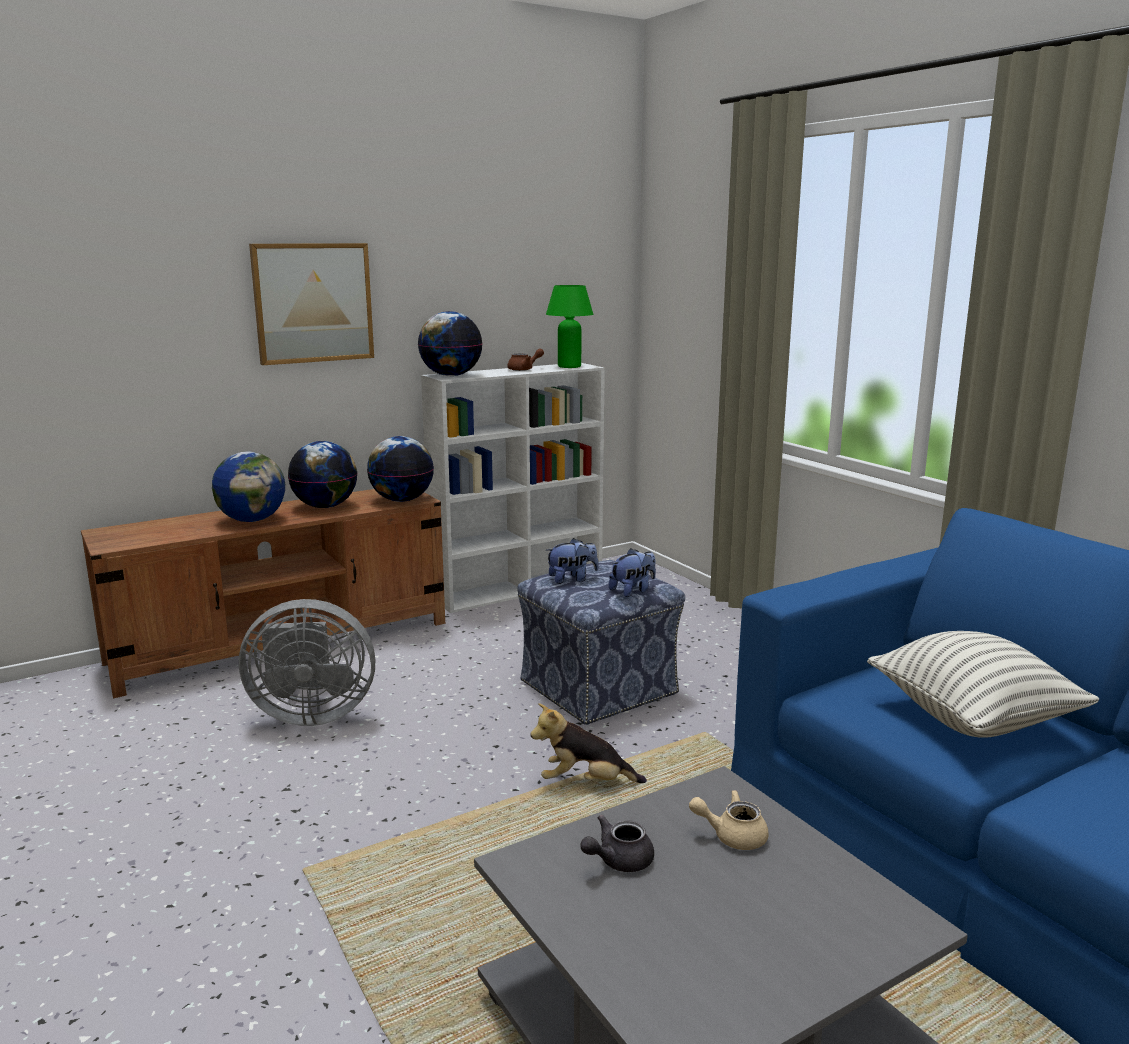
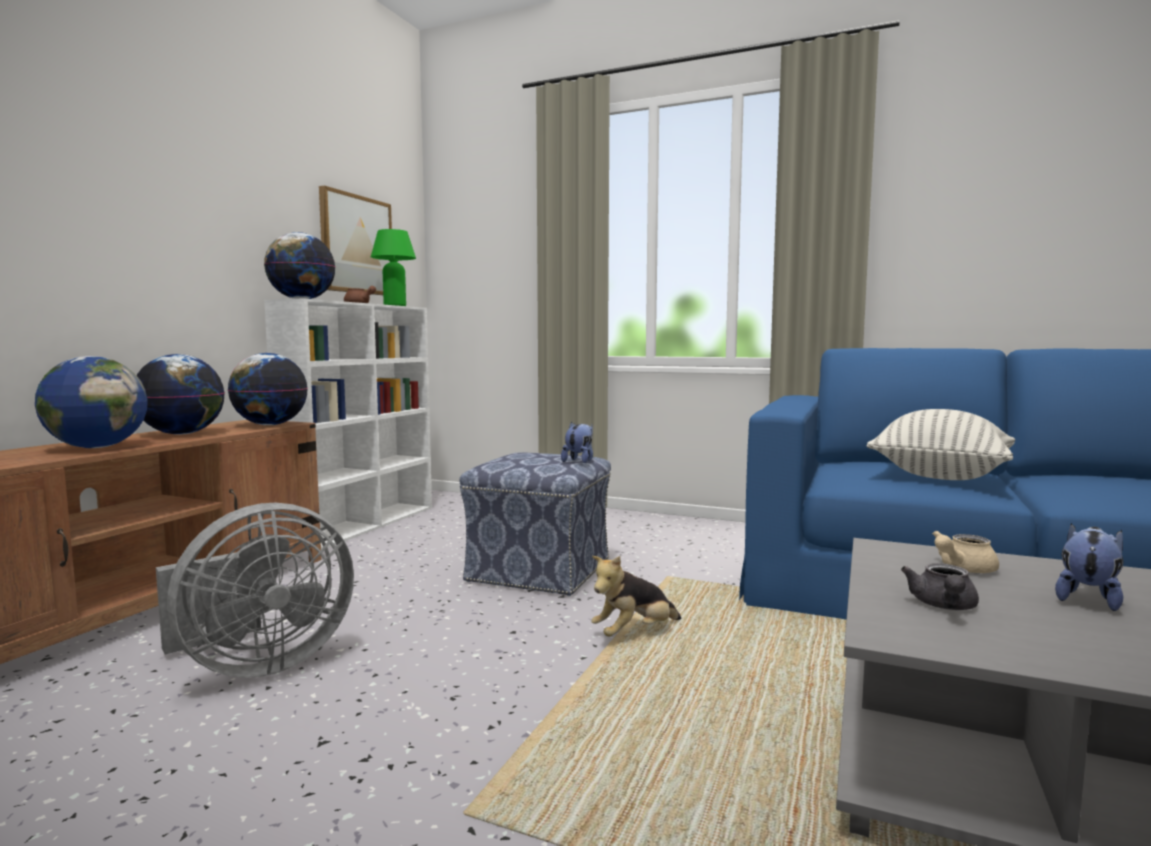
camera: 35 degrees left, 10 degrees down
picture [249,243,374,365] -> picture moved to [319,186,392,295]
plush toy [546,538,599,584] -> plush toy moved to [1055,523,1123,611]

